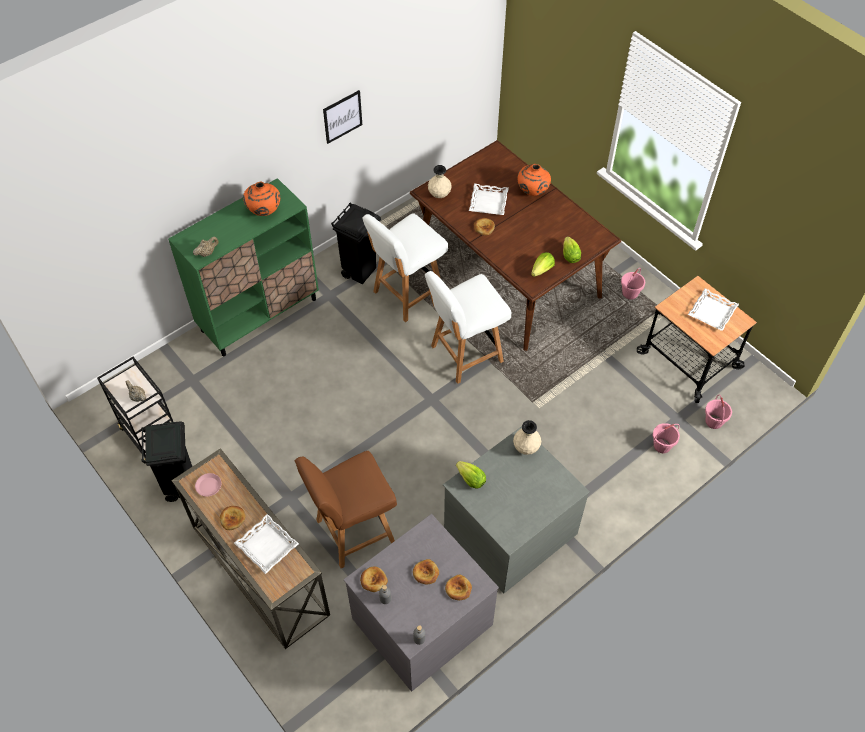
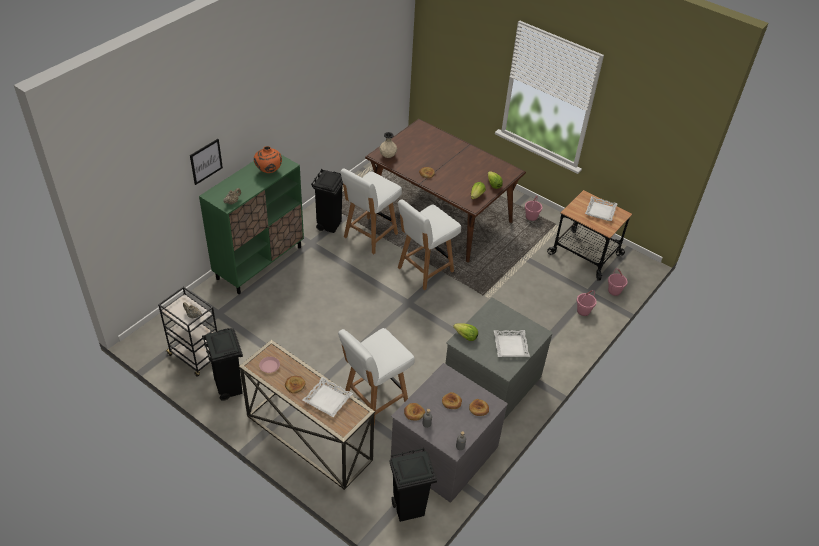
camera: 15 degrees left, 10 degrees down
brown chair [295,451,397,568] -> white chair [338,328,415,425]
picture [323,90,362,144] -> picture moved to [190,139,223,185]
white tray [469,183,509,215] -> white tray moved to [494,330,530,357]
beige vase [513,420,541,455] -> none
orange vase [518,164,551,196] -> none
none -> black trash can [389,448,437,522]

